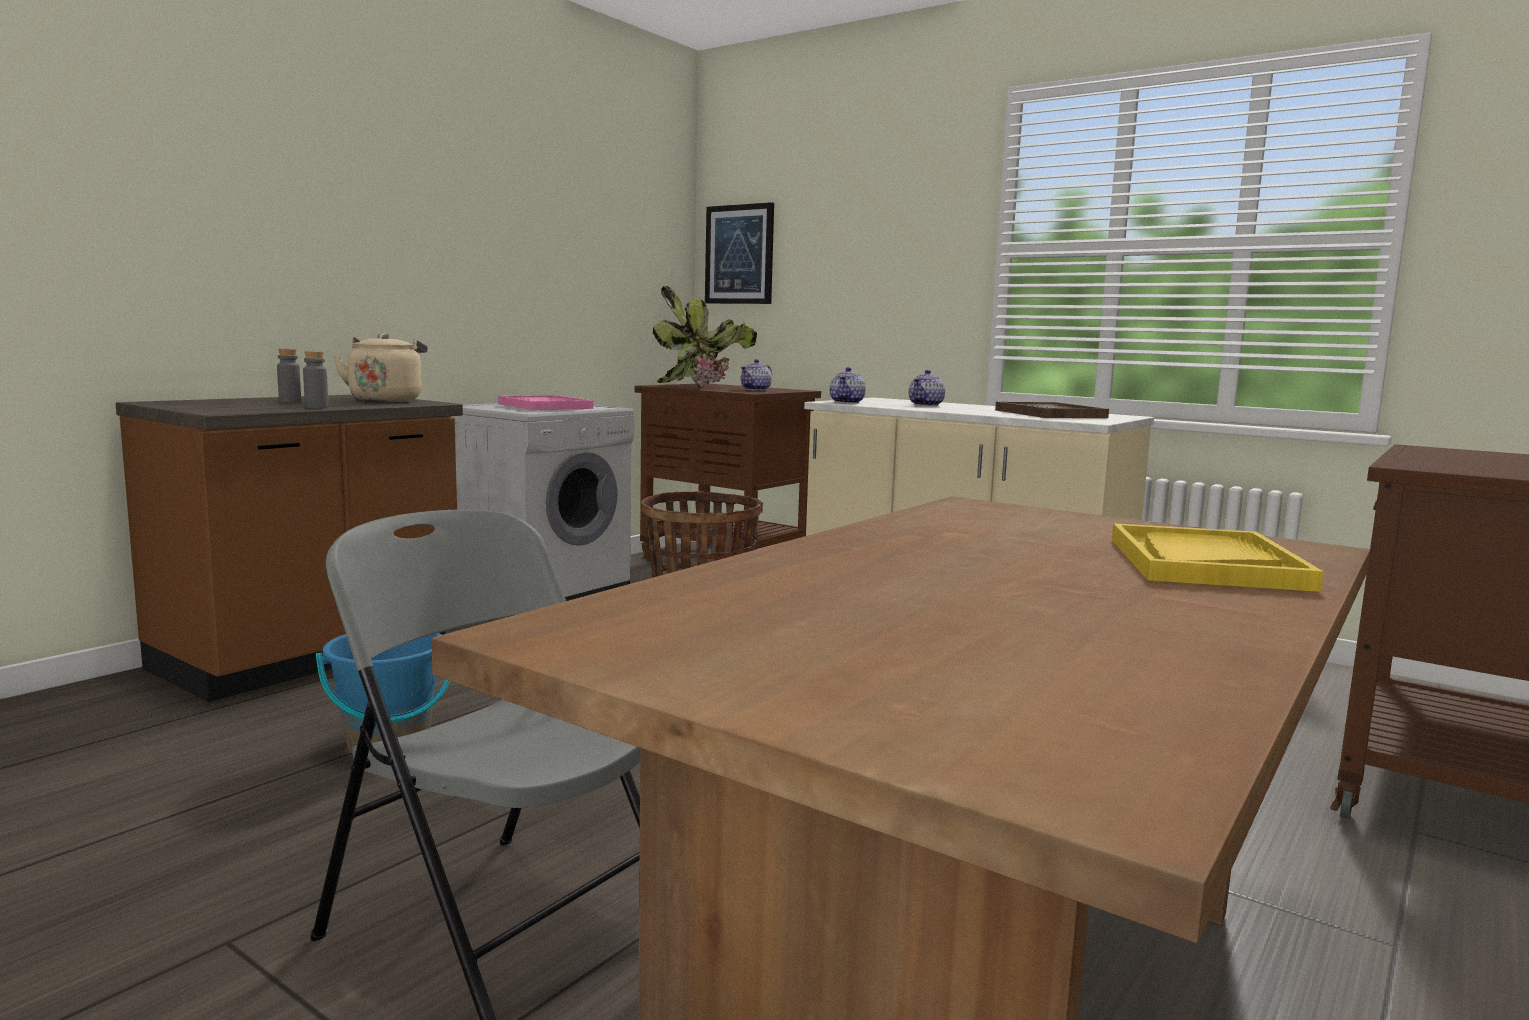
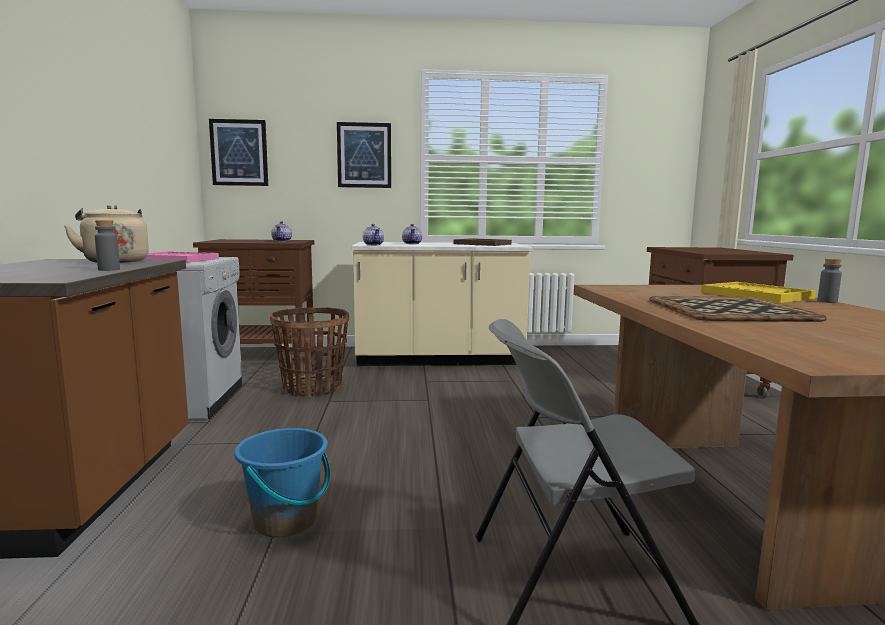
camera: 40 degrees left, 0 degrees up
grey bottle [277,349,301,402] -> grey bottle moved to [817,258,842,303]
potted plant [653,286,757,387] -> none
none -> picture [337,122,391,188]
none -> tray [649,296,827,322]

